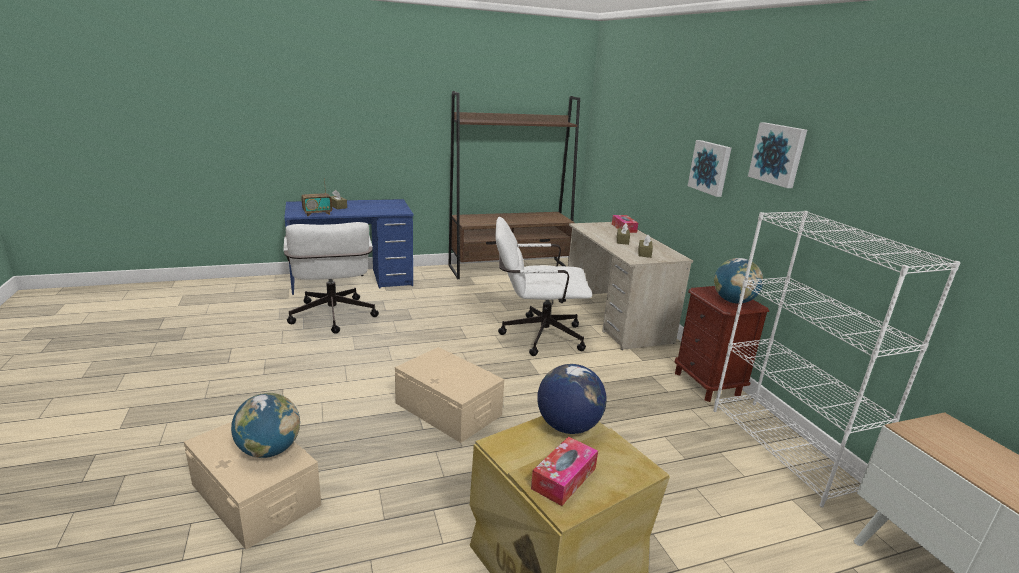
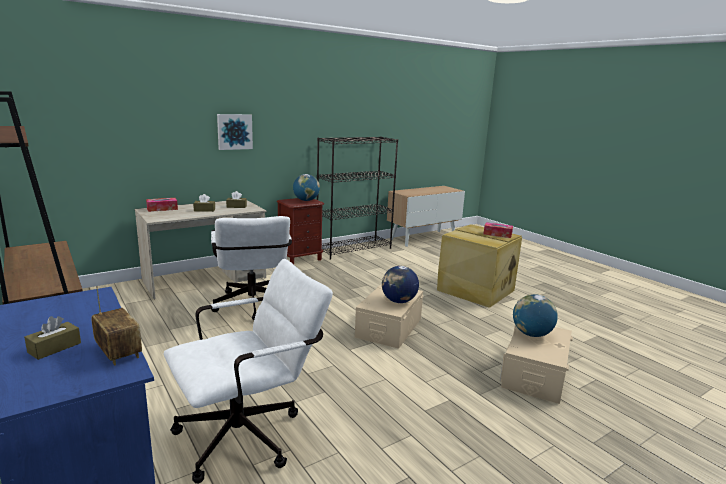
camera: 105 degrees left, 5 degrees down
globe [537,364,607,434] -> globe moved to [382,266,419,303]
white bookcase [713,211,961,508] -> black bookcase [317,136,398,260]
picture [748,122,807,188] -> none

